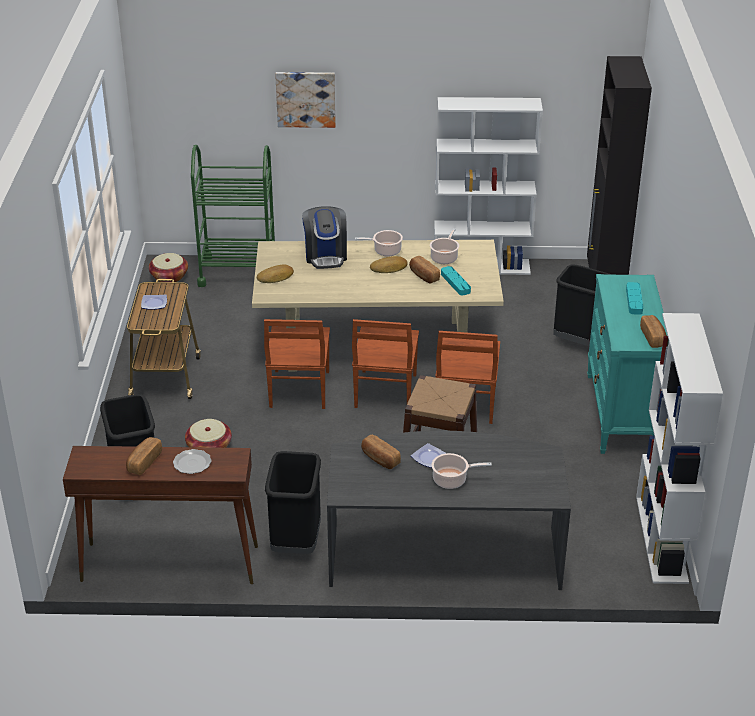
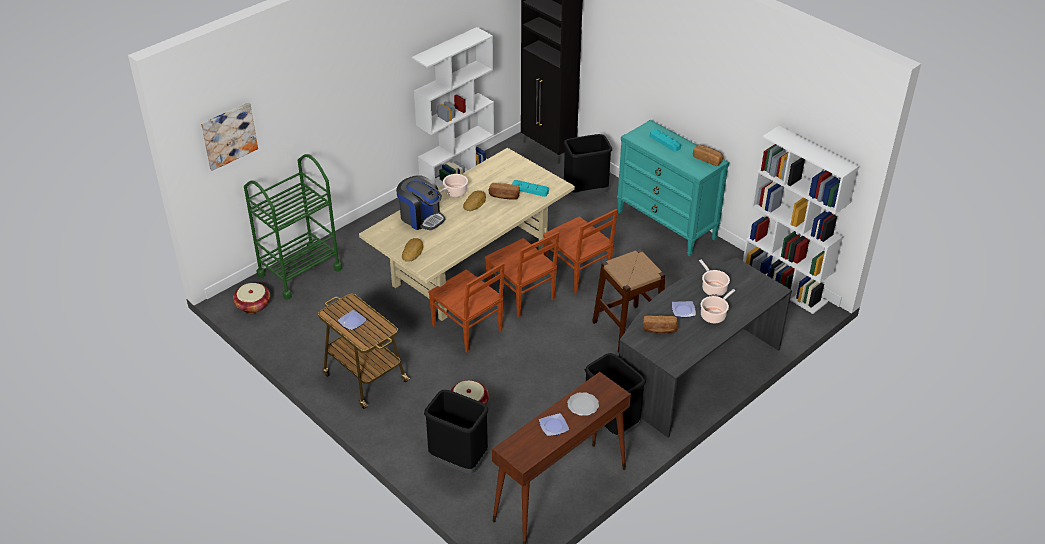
camera: 45 degrees left, 5 degrees up
bread [126,437,162,475] -> plate [539,413,569,436]
picture [275,72,336,128] -> picture moved to [201,102,258,171]
cooking pot [430,228,459,264] -> cooking pot moved to [699,260,730,296]

